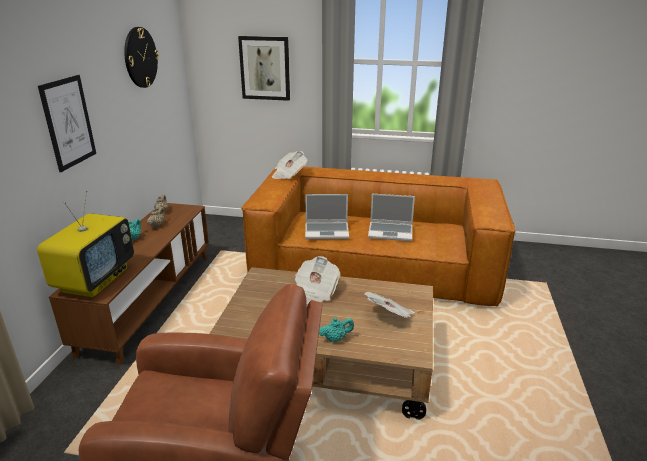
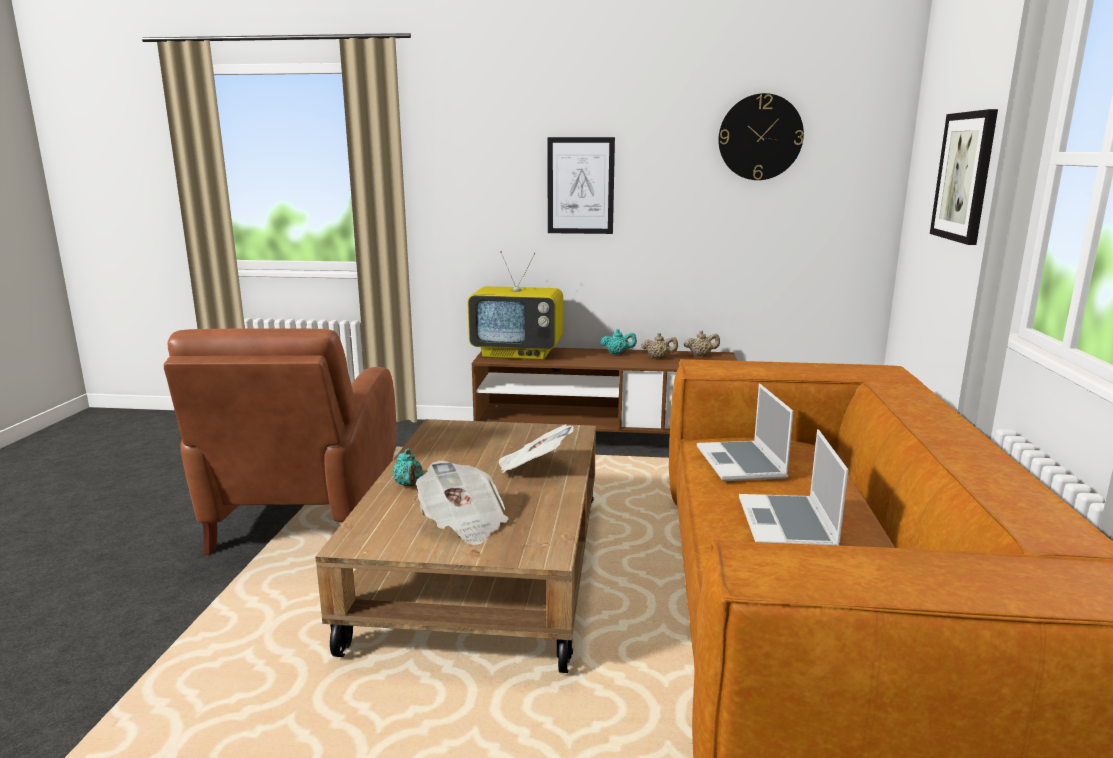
camera: 85 degrees right, 10 degrees down
newspaper [272,151,307,179] -> none

